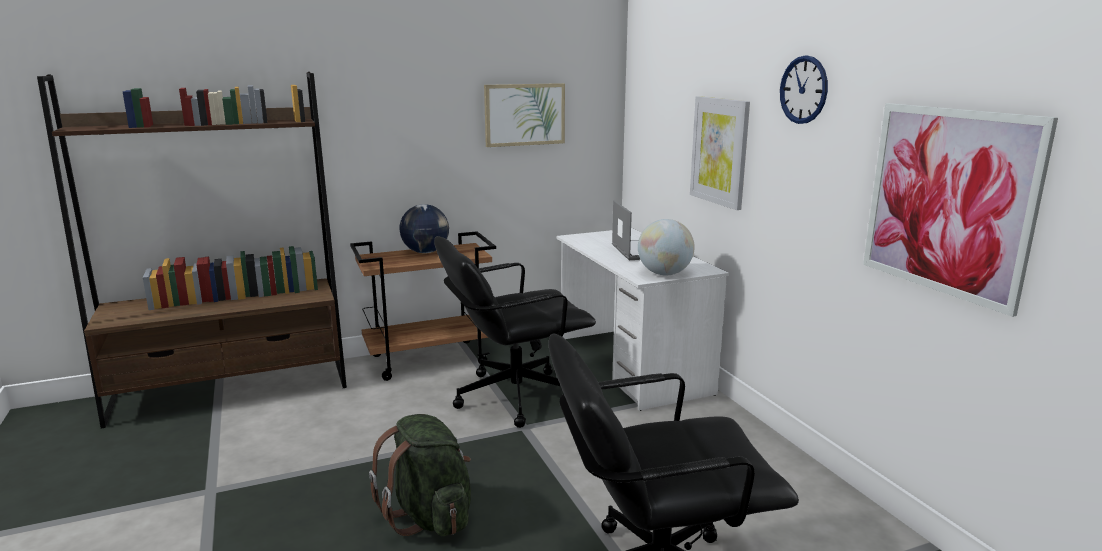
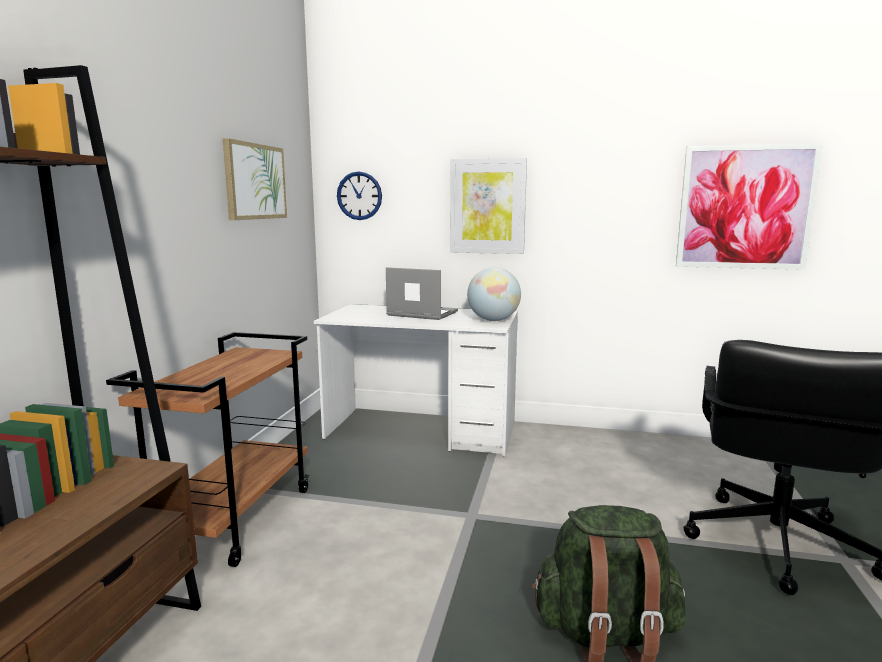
camera: 55 degrees left, 5 degrees down
globe [399,204,449,253] -> none
black office chair [434,236,596,428] -> none
wall clock [780,55,828,124] -> wall clock moved to [337,171,382,220]

